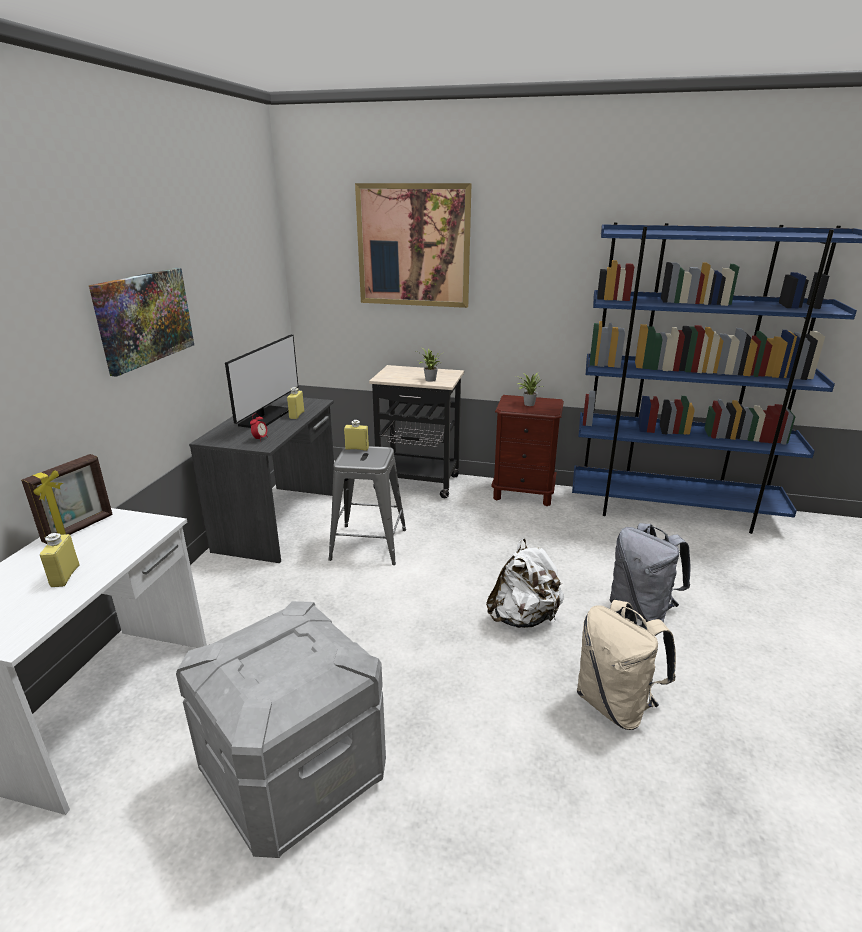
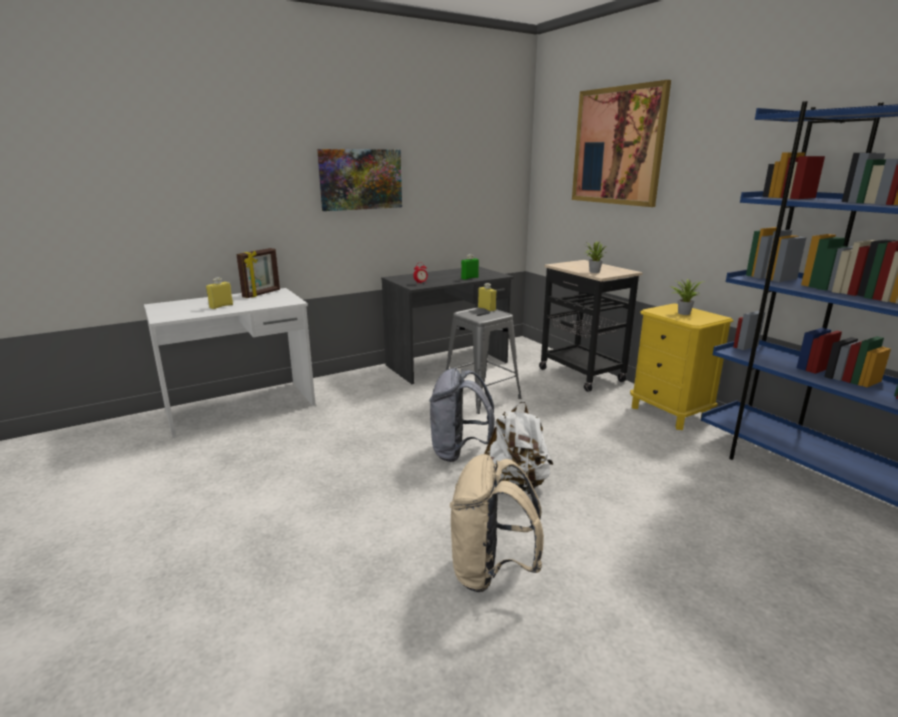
camera: 45 degrees right, 5 degrees down
picture frame [21,454,113,544] -> picture frame turned 45 degrees counterclockwise [236,248,280,298]
grey storage box [176,601,386,858] -> none
monitor [225,334,298,428] -> none
yellow bottle [287,387,304,419] -> green bottle [461,254,479,280]
brown nightstand [491,395,564,506] -> yellow nightstand [630,303,733,430]
grey backpack [610,523,690,622] -> grey backpack moved to [429,368,495,462]

